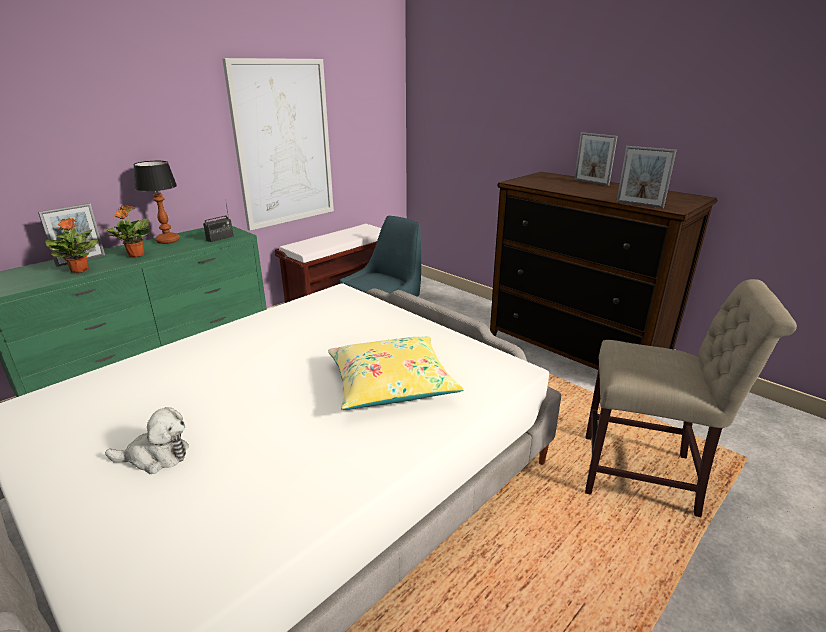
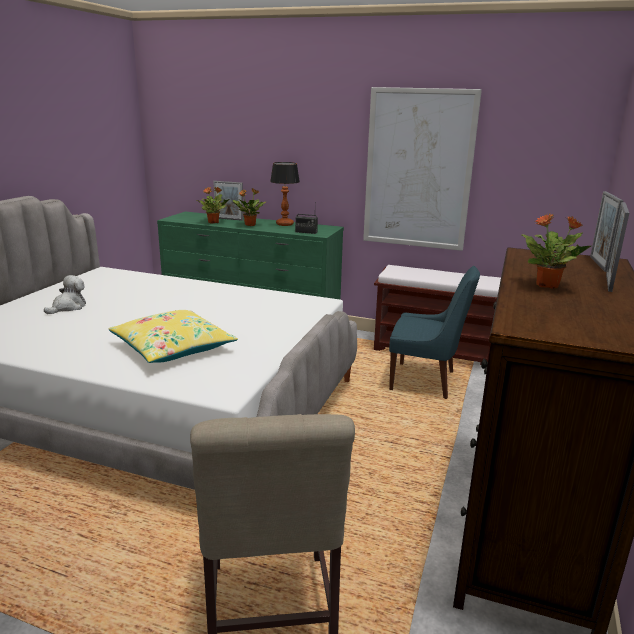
camera: 65 degrees right, 5 degrees down
plush toy [105,407,189,474] -> plush toy turned 120 degrees counterclockwise [44,275,86,314]
picture frame [616,146,677,208] -> picture frame moved to [590,191,623,272]
none -> potted plant [522,214,591,289]

